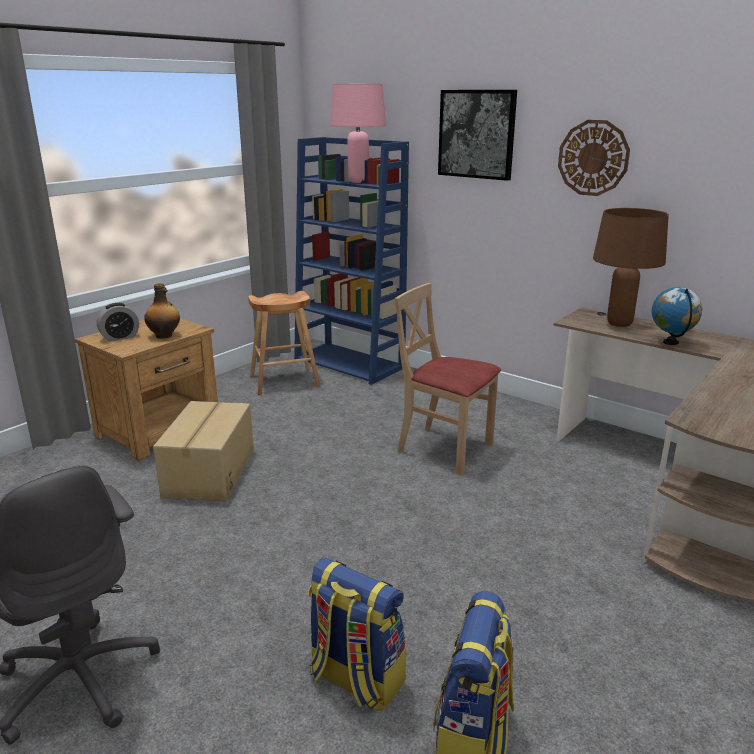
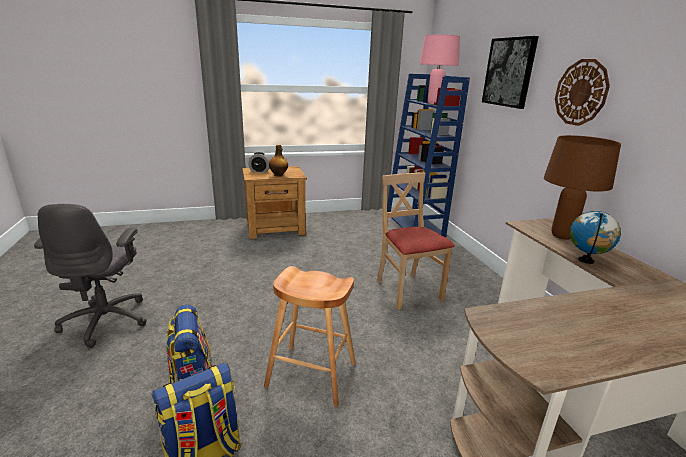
camera: 35 degrees right, 0 degrees up
cardboard box [153,401,254,501] -> none
brown stool [248,291,321,395] -> brown stool moved to [264,266,356,407]

